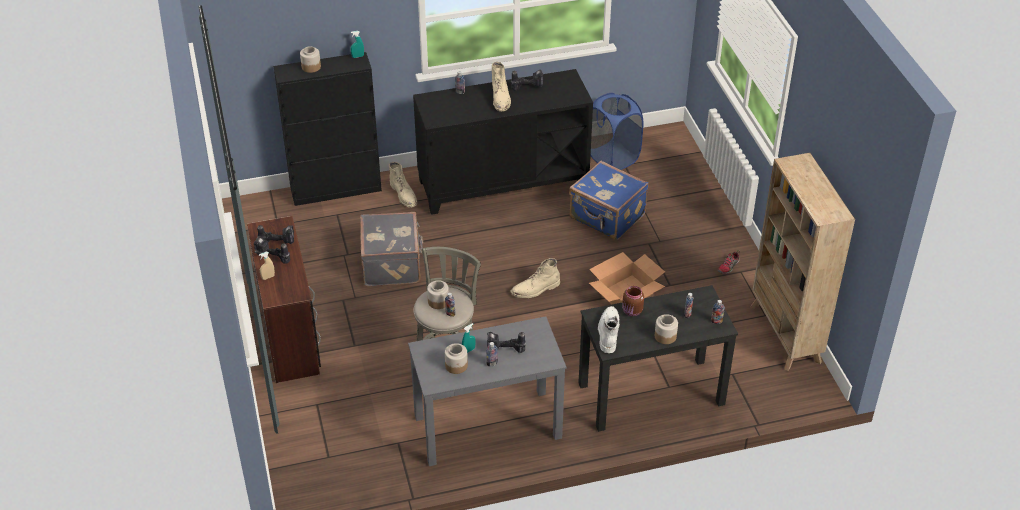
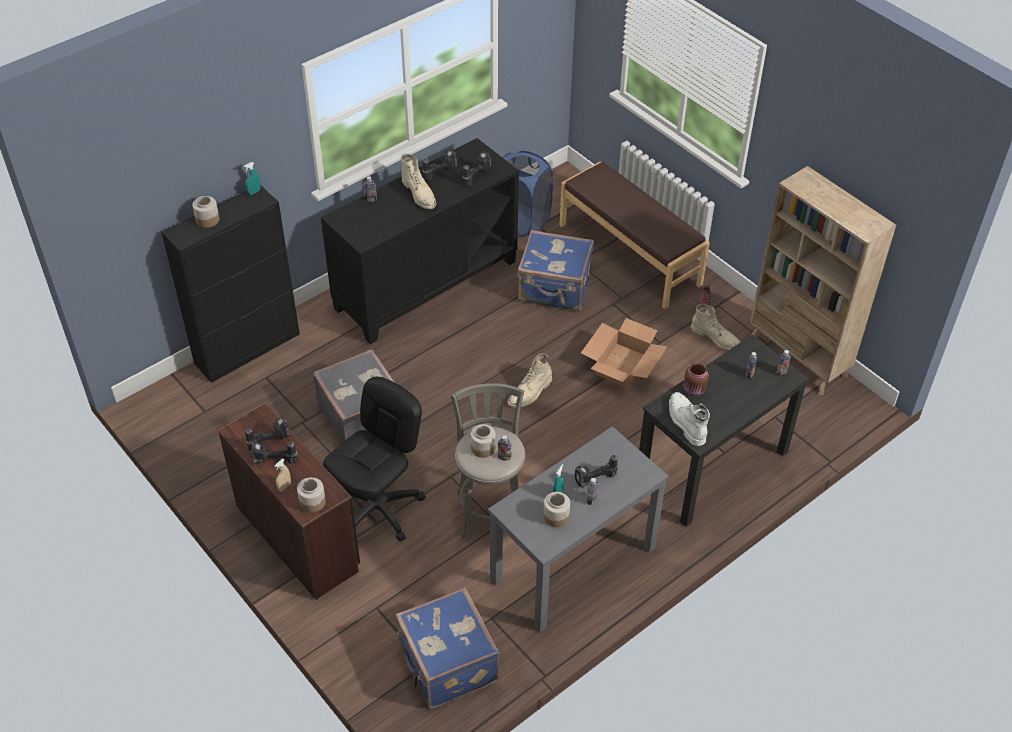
camera: 25 degrees left, 5 degrees up
beige boot [389,162,417,207] -> beige boot moved to [691,304,740,350]
jar [655,314,678,344] -> jar moved to [297,477,326,513]
none -> black office chair [323,377,425,541]
none -> blue suitcase [395,588,499,708]
none -> power drill [462,151,491,187]
none -> brown bench [560,161,710,309]

